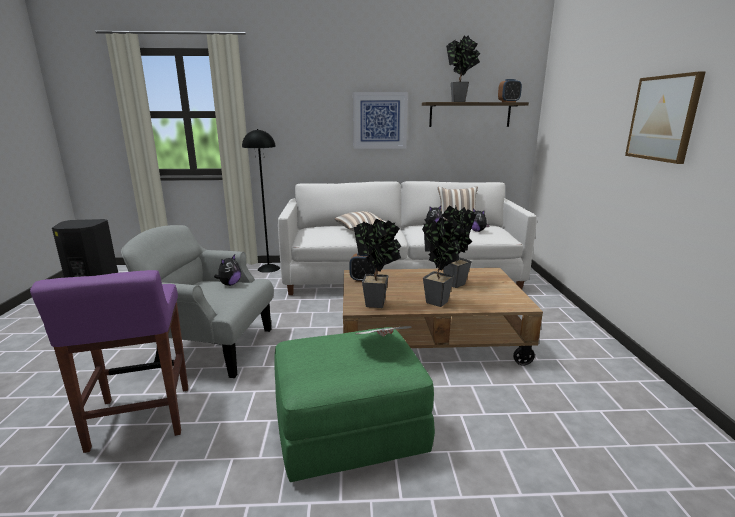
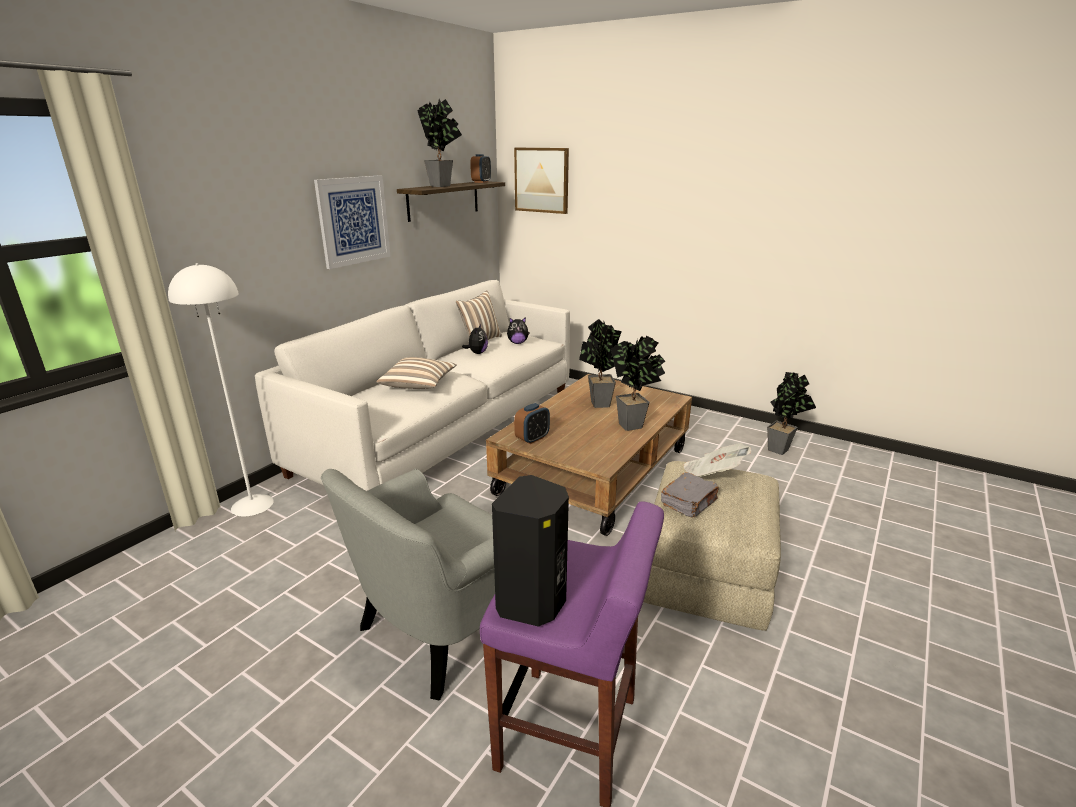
camera: 55 degrees left, 5 degrees up
plush toy [214,254,241,286] -> none
black floor lamp [242,129,280,273] -> white floor lamp [168,263,274,517]
green ottoman [274,327,435,482] -> beige ottoman [643,461,781,631]
potted plant [354,219,401,308] -> potted plant moved to [767,372,816,455]
picture [625,71,706,164] -> picture moved to [514,148,569,214]
none -> grey book [661,472,719,517]

